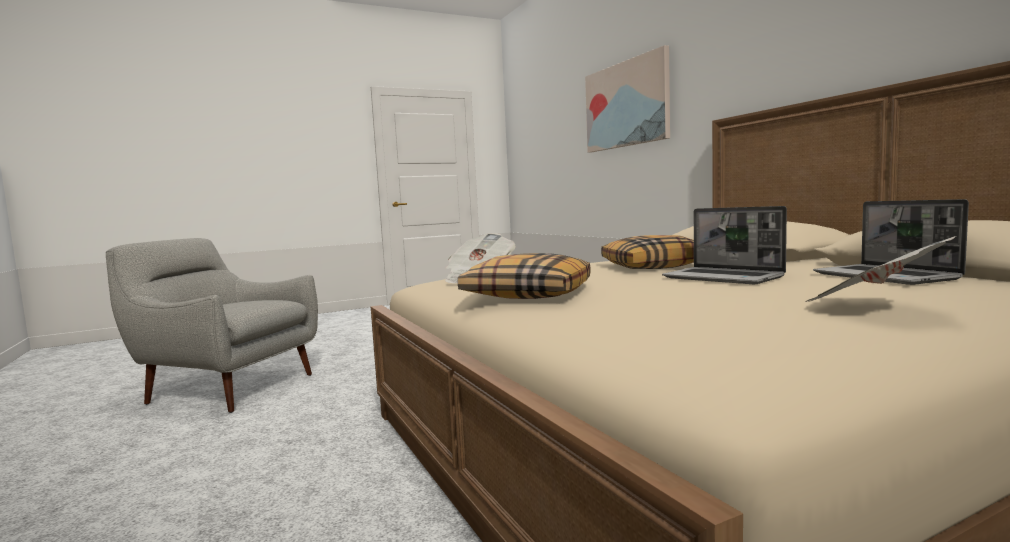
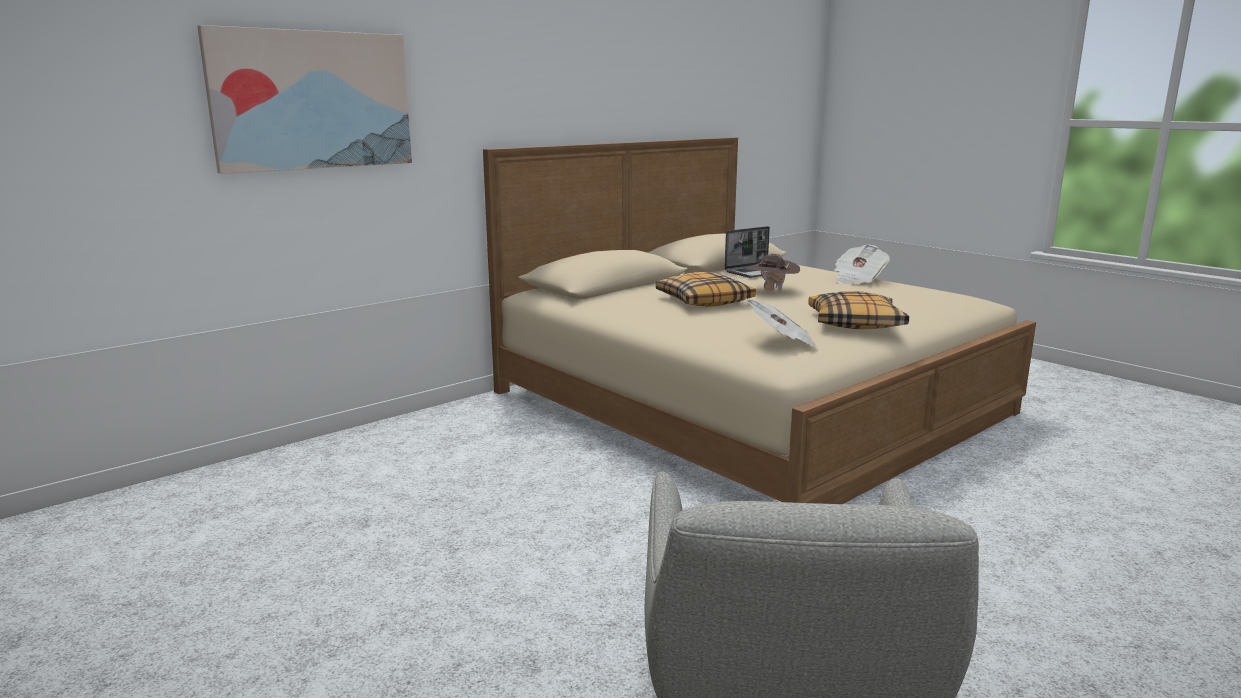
camera: 105 degrees left, 10 degrees up
laptop [662,206,787,284] -> brown hat [745,254,800,291]

